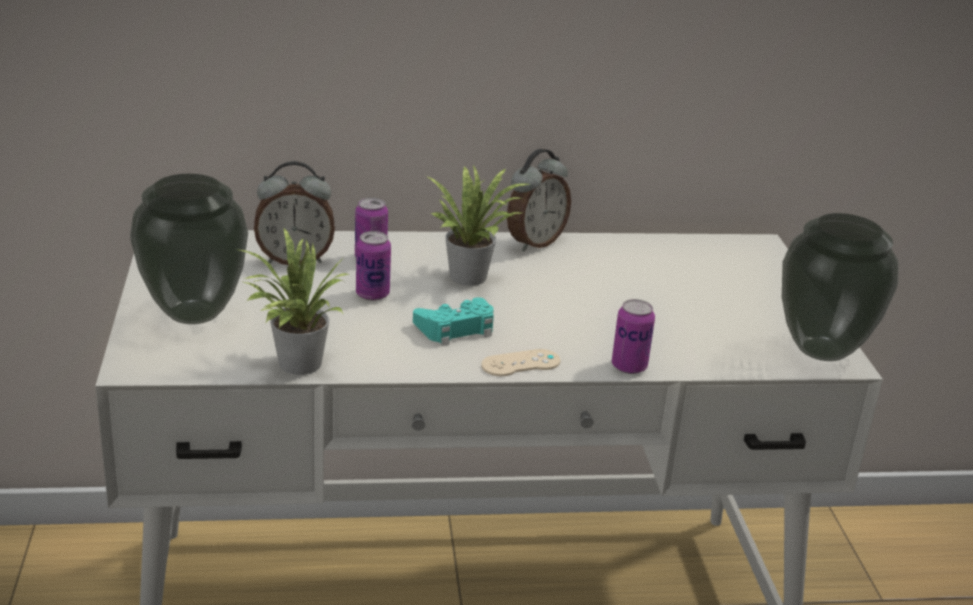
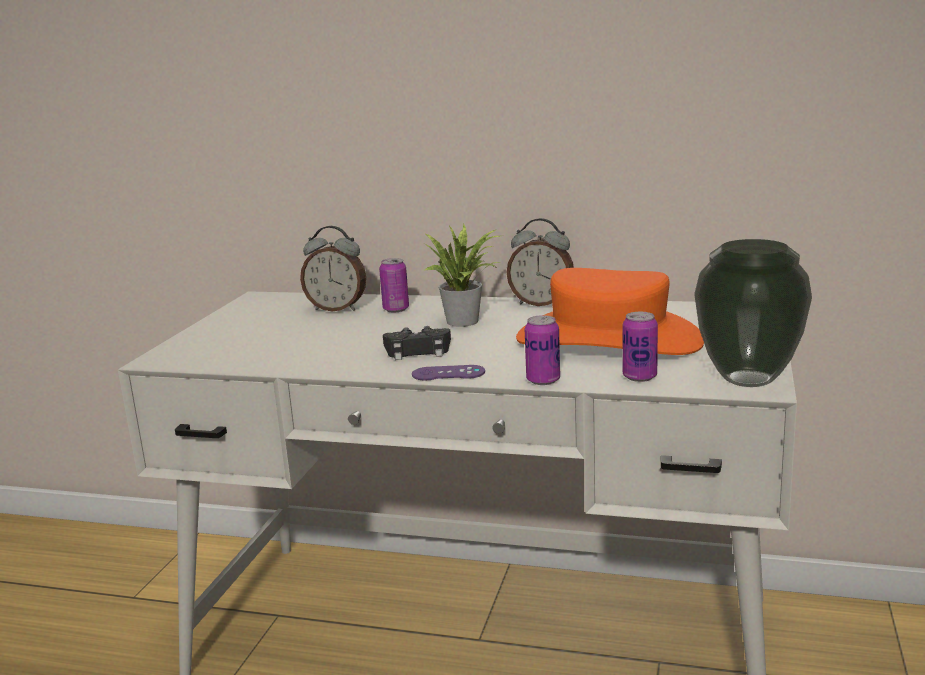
camera: 25 degrees right, 10 degrees down
vase [130,174,248,324] -> none
potted plant [236,228,350,375] -> none
can [356,231,391,301] -> can moved to [623,312,658,382]
turquoise game controller [413,297,494,346] -> black game controller [383,326,451,360]
beige game controller [481,349,560,376] -> purple game controller [412,365,485,380]
alarm clock [507,149,571,251] -> alarm clock turned 45 degrees clockwise [507,218,574,306]
none -> orange hat [516,268,704,355]

